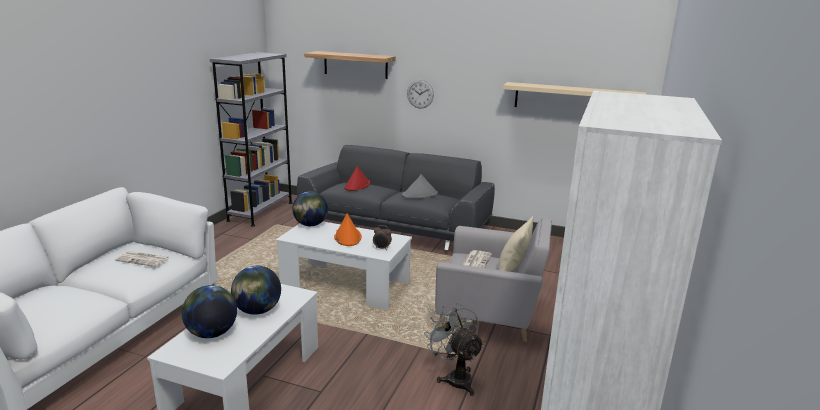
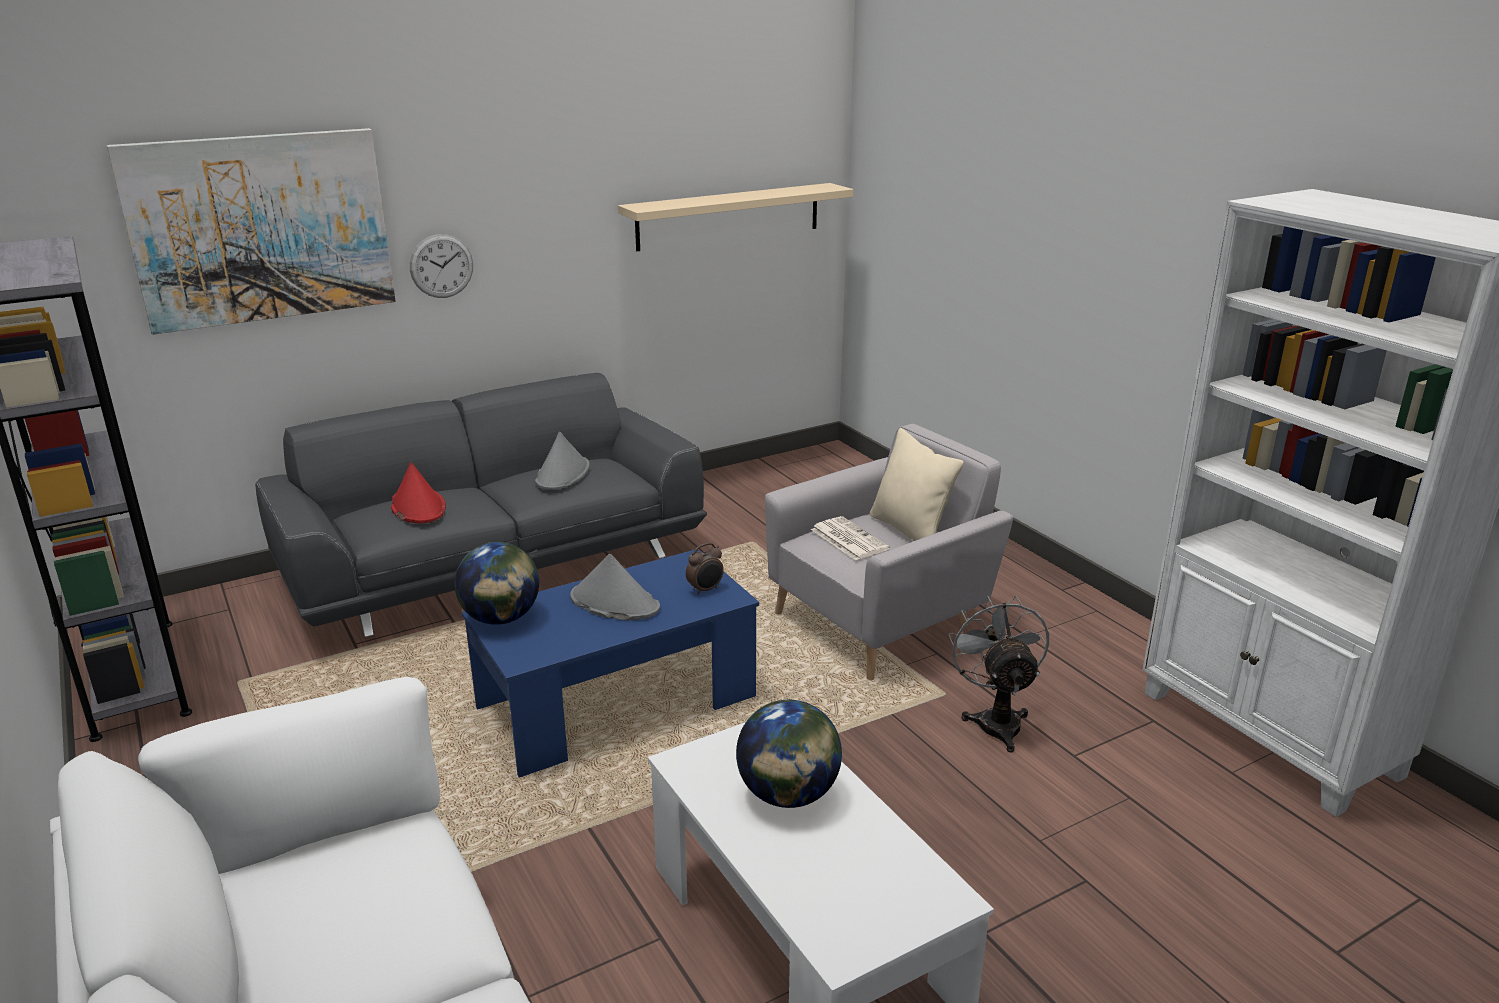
camera: 50 degrees left, 5 degrees up
newspaper [115,251,169,267] -> none
globe [182,285,237,338] -> none
white coffee table [276,221,412,310] -> blue coffee table [462,550,759,778]
shelf [304,51,396,79] -> picture [107,128,396,335]
orange hat [334,213,362,246] -> grey hat [570,553,660,620]
grey fan [424,303,484,396] -> grey fan turned 75 degrees clockwise [948,596,1049,753]

